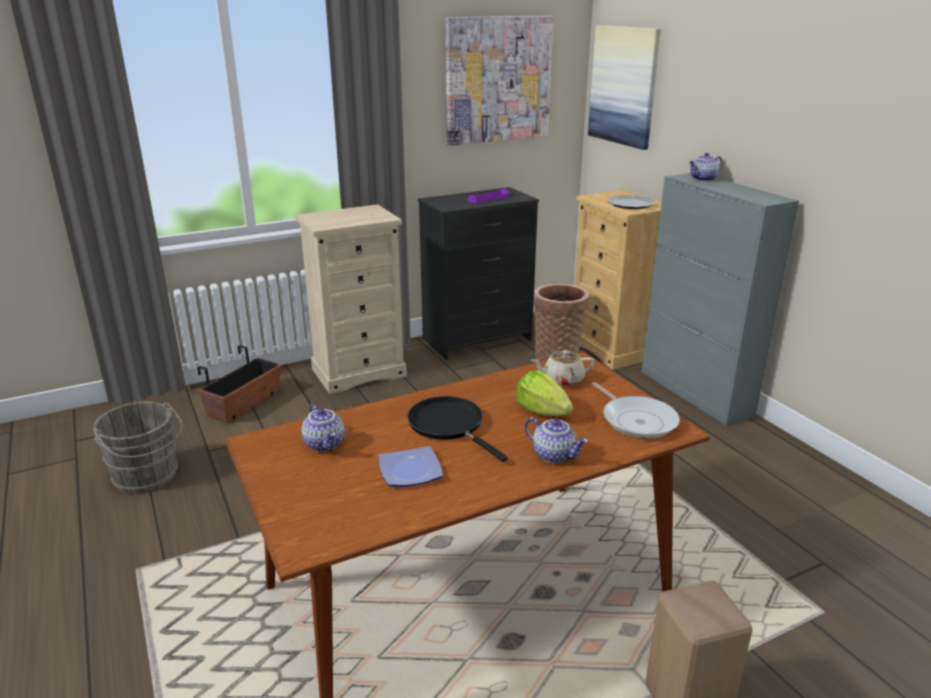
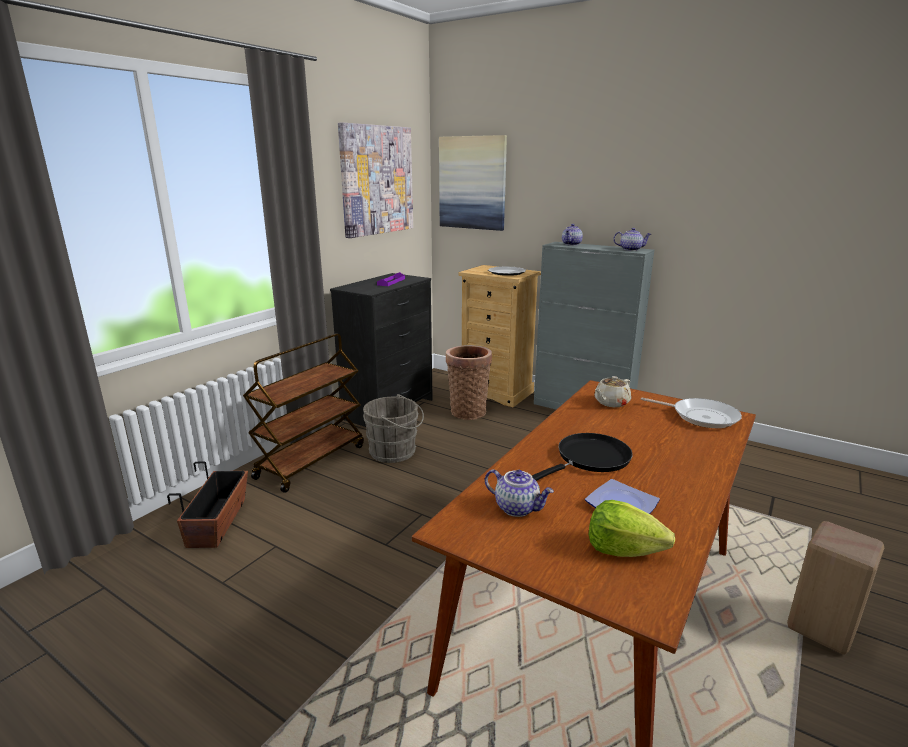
camera: 30 degrees left, 5 degrees down
grey bucket [93,401,183,493] -> grey bucket moved to [363,394,424,463]
beige dresser [295,204,407,394] -> brown cart [243,333,364,493]
black frying pan [407,396,508,462] -> black frying pan turned 120 degrees clockwise [532,433,633,481]
lettuce [516,370,573,416] -> lettuce moved to [589,500,675,557]
teapot [525,417,588,463] -> teapot moved to [613,228,651,251]

